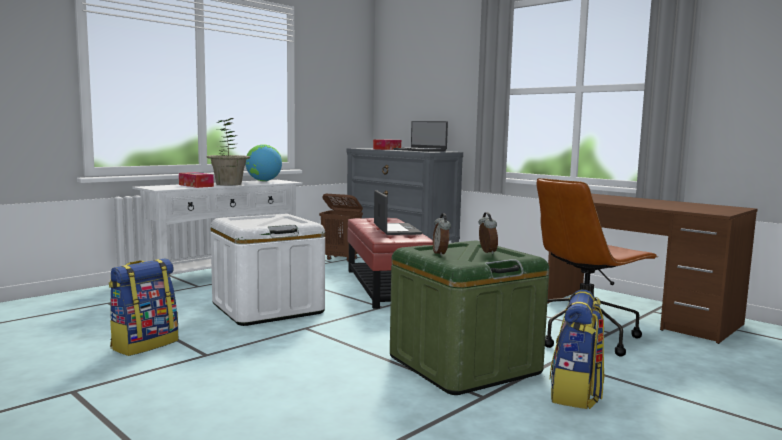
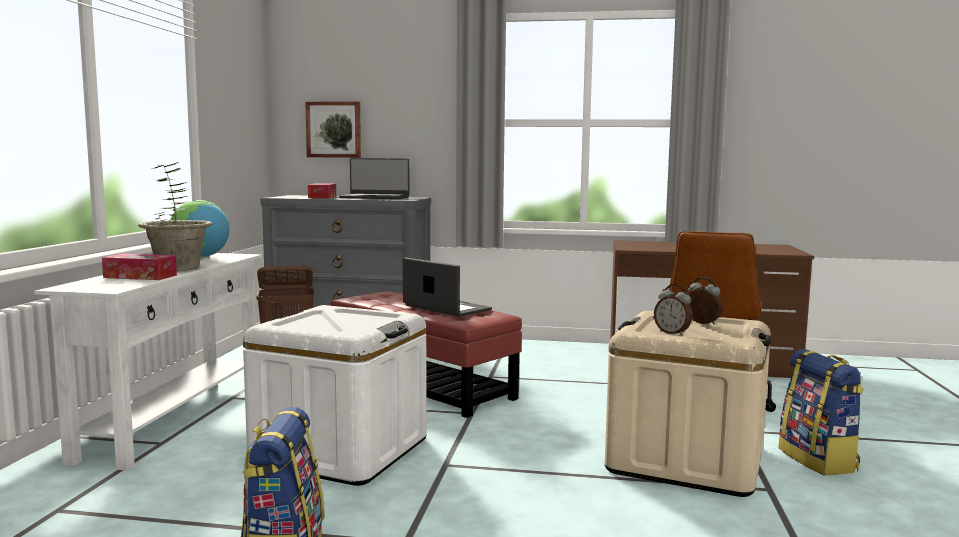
camera: 35 degrees left, 0 degrees up
green storage box [390,241,549,395] -> beige storage box [605,311,771,497]
none -> picture [305,102,361,158]

